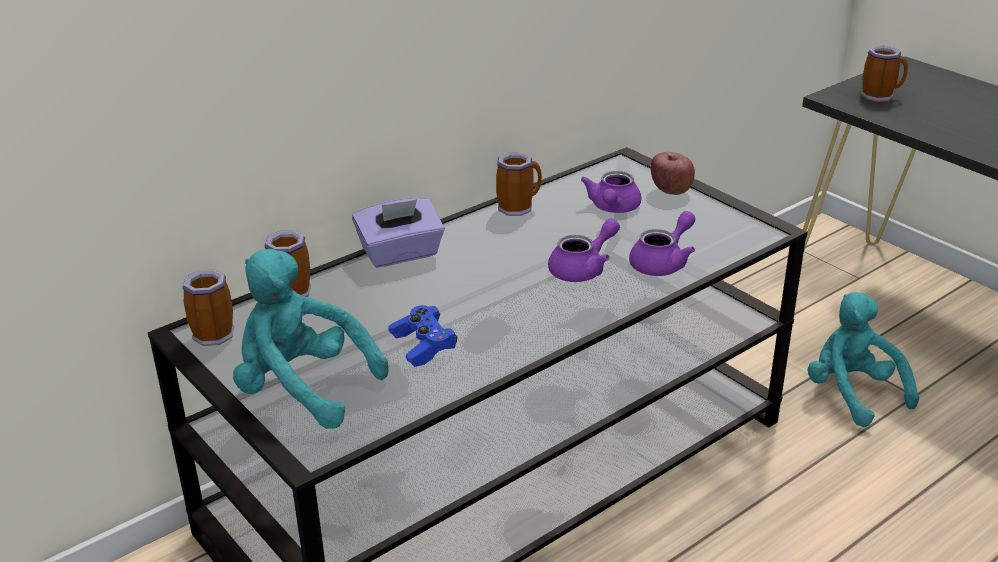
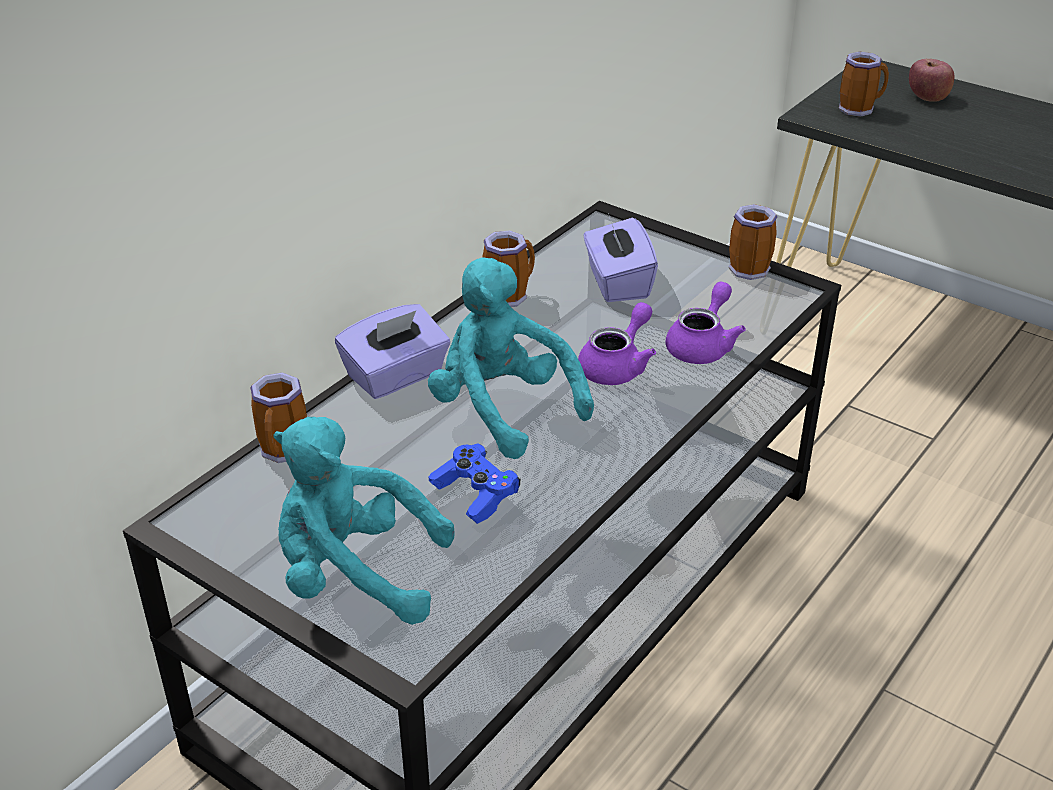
camera: 15 degrees left, 5 degrees up
mug [182,270,234,346] -> mug moved to [728,204,777,280]
purple teapot [581,171,641,213] -> purple tissue box [583,213,658,302]
apple [651,152,695,195] -> apple moved to [909,59,954,102]
turquoise plush toy [808,292,919,427] -> turquoise plush toy moved to [428,257,594,459]

